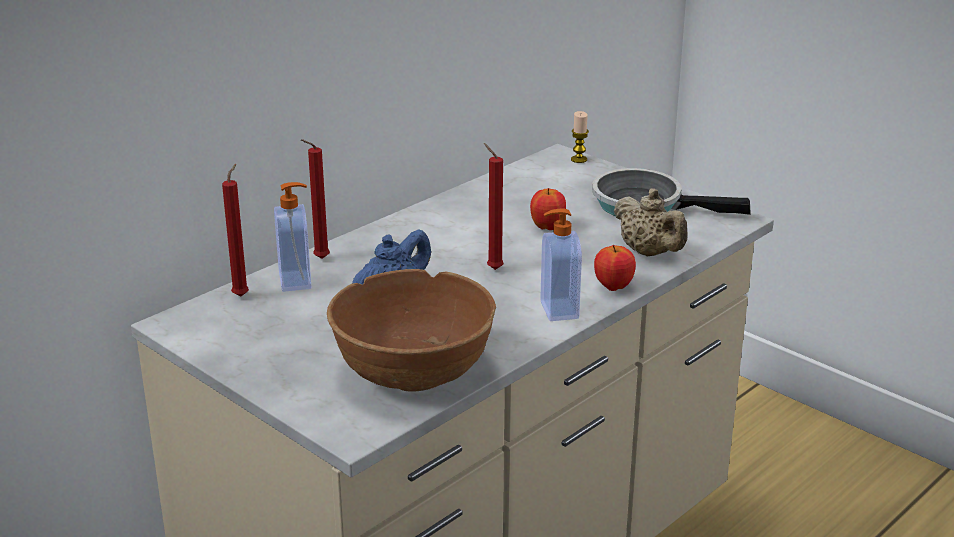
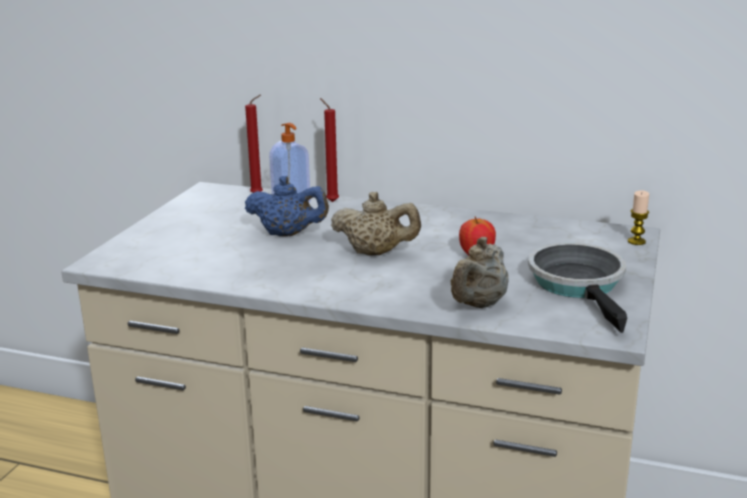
camera: 65 degrees right, 5 degrees down
brown bowl [327,269,496,391] -> none
red candle [484,143,504,270] -> beige teapot [331,192,421,256]
soap dispenser [540,208,582,321] -> none
apple [594,245,636,291] -> none

